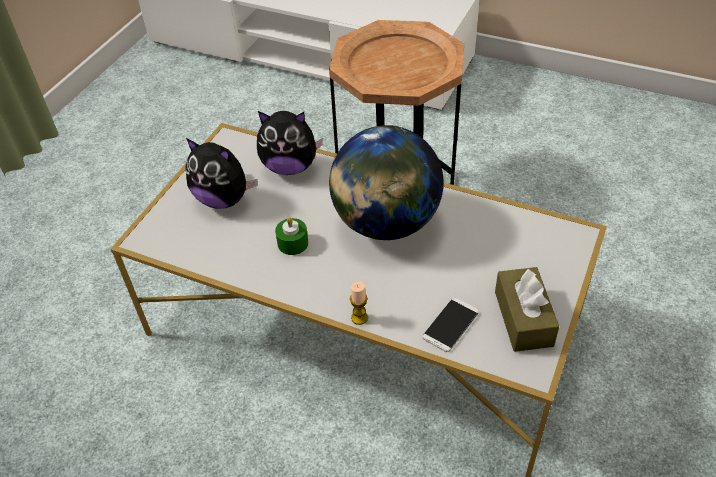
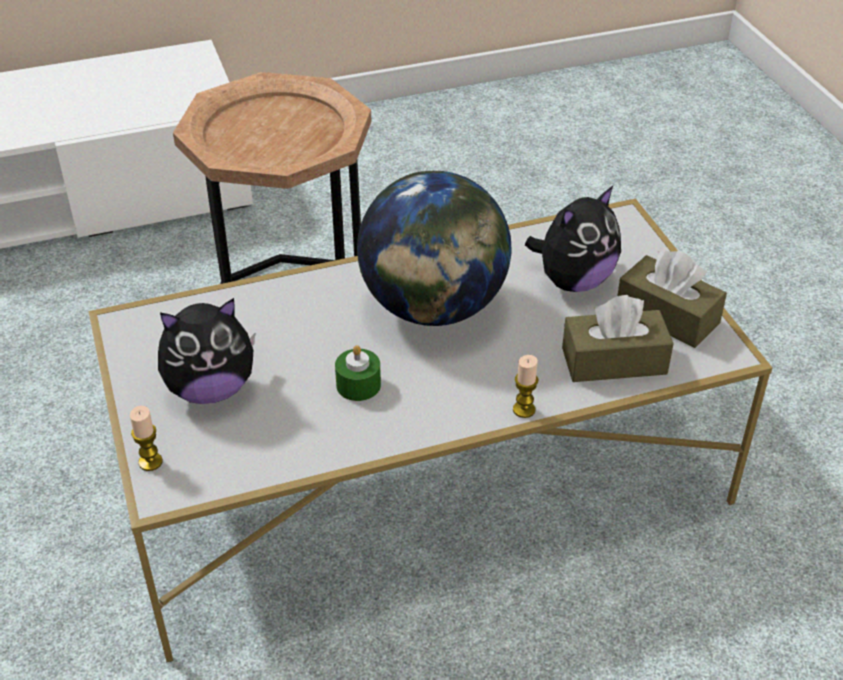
camera: 45 degrees left, 5 degrees down
plush toy [257,111,323,175] -> plush toy moved to [525,186,621,292]
phone [422,298,479,352] -> brown tissue box [562,295,674,382]
none -> candle [130,406,163,471]

